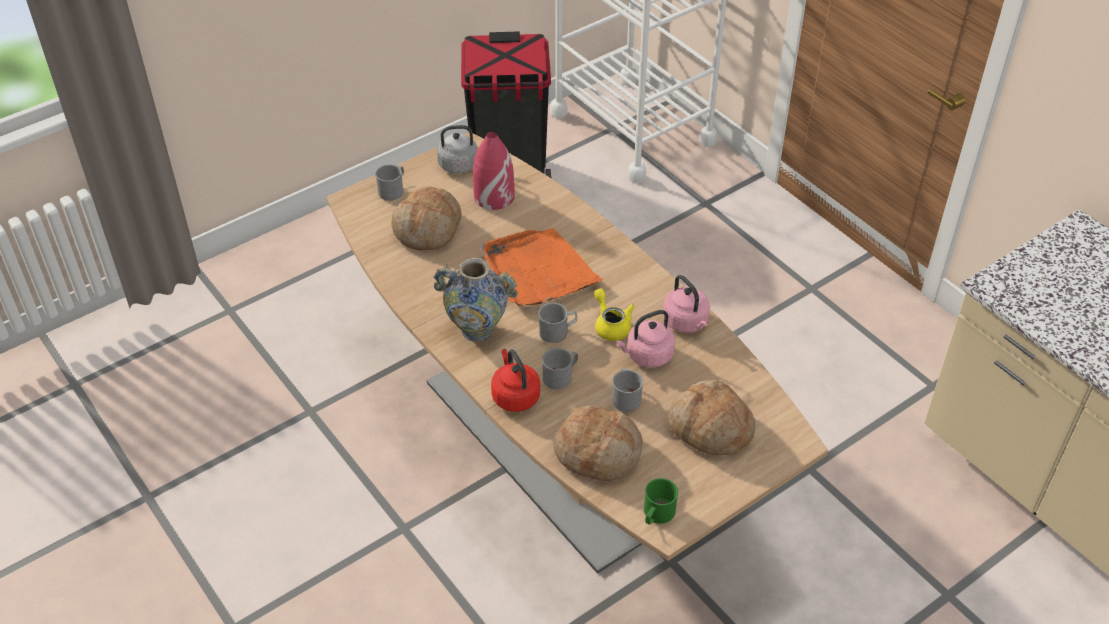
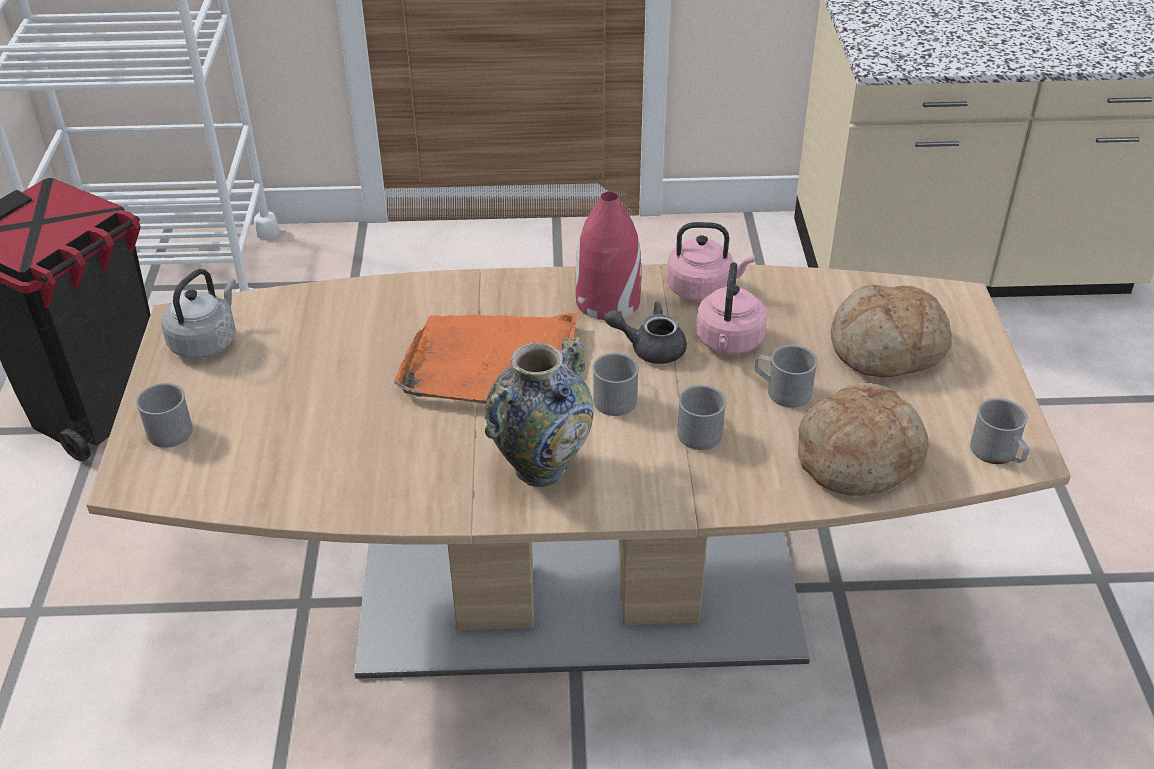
camera: 55 degrees left, 5 degrees down
bread [391,187,461,250] -> none
red vase [473,132,515,210] -> red vase moved to [575,192,641,320]
red kettle [491,349,540,412] -> none
yellow teapot [594,288,635,341] -> grey teapot [605,302,687,364]
green mug [644,478,678,525] -> grey mug [970,398,1029,464]

